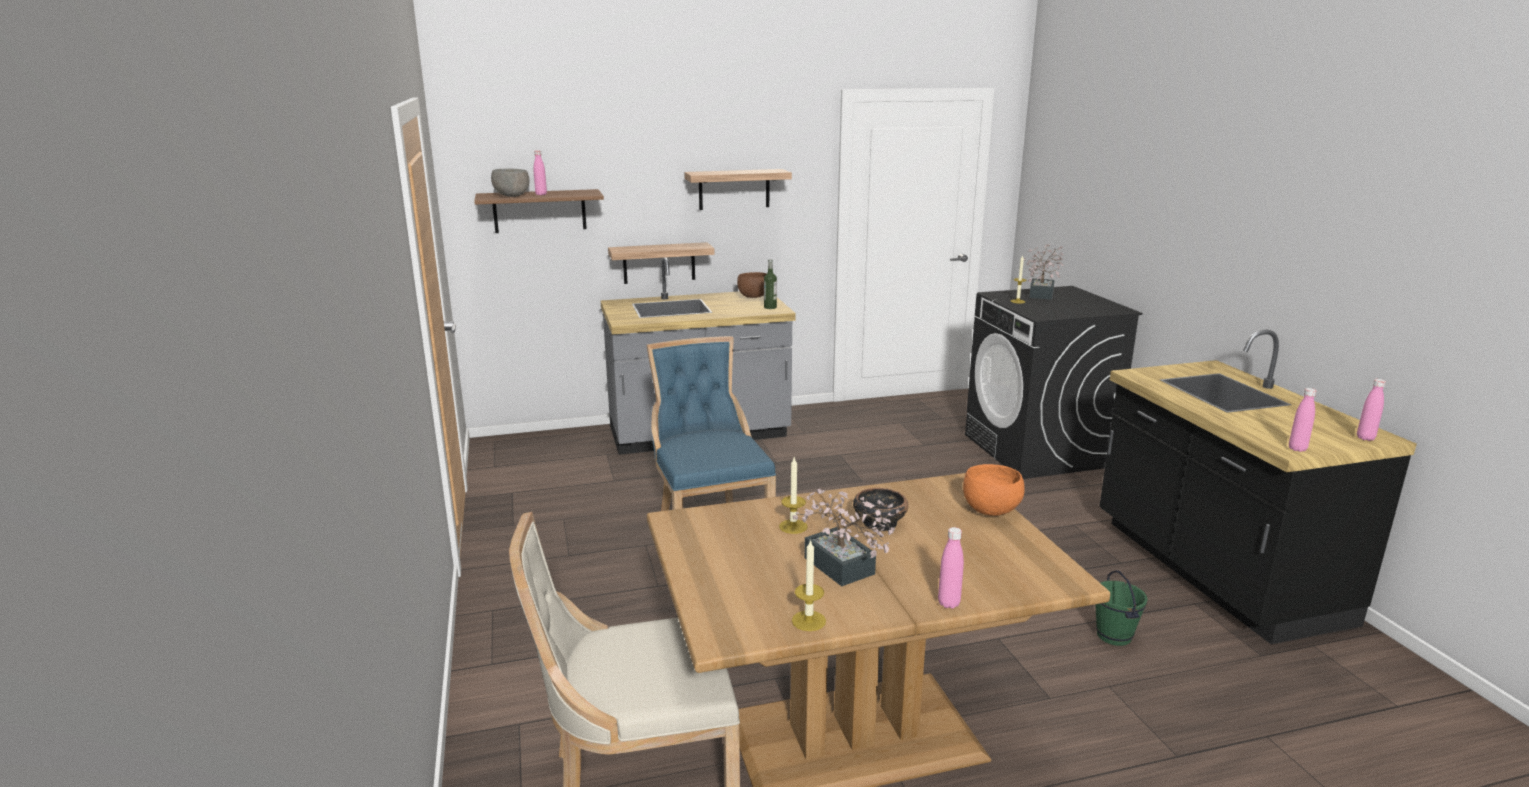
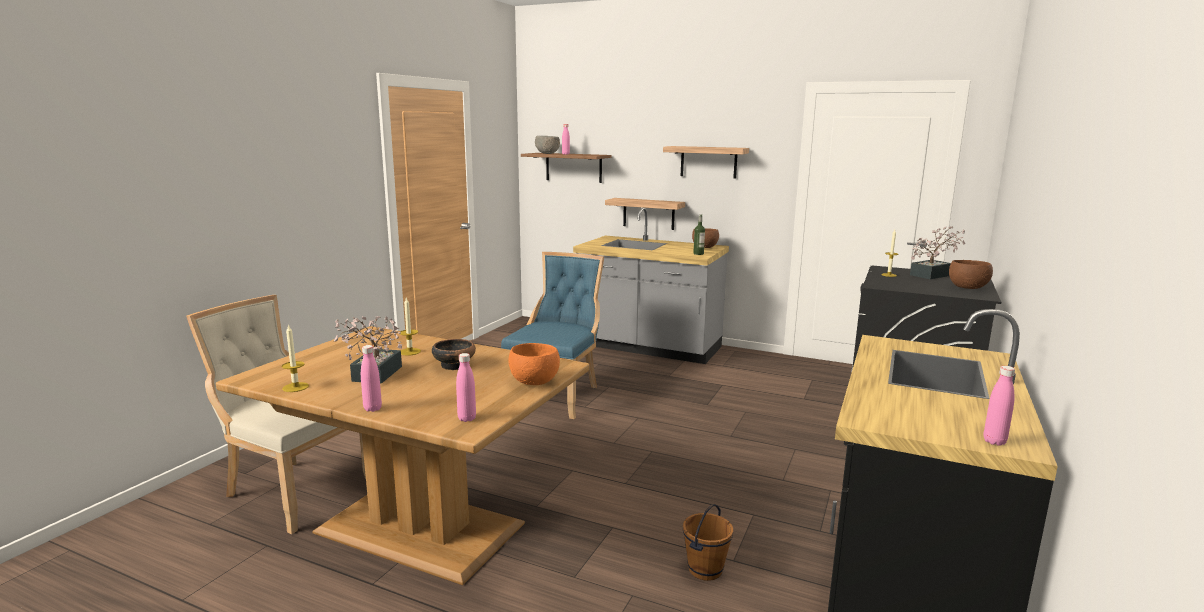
camera: 40 degrees right, 5 degrees down
green bucket [1095,570,1148,646] -> brown bucket [683,504,733,581]
pink bottle [1289,388,1317,452] -> pink bottle moved to [456,353,476,422]
none -> brown bowl [949,260,993,289]

